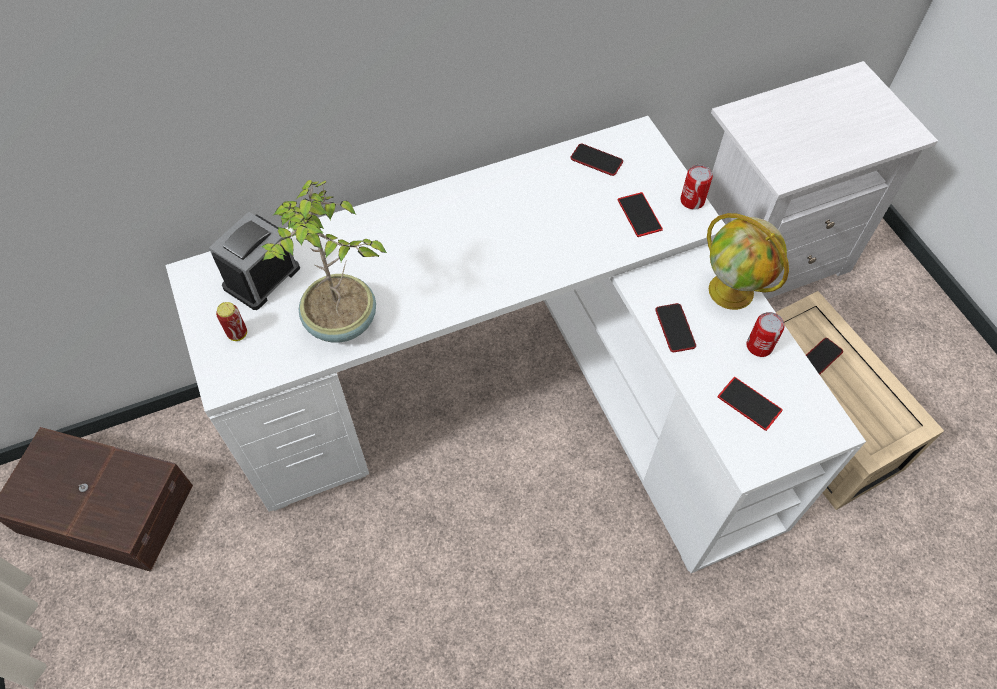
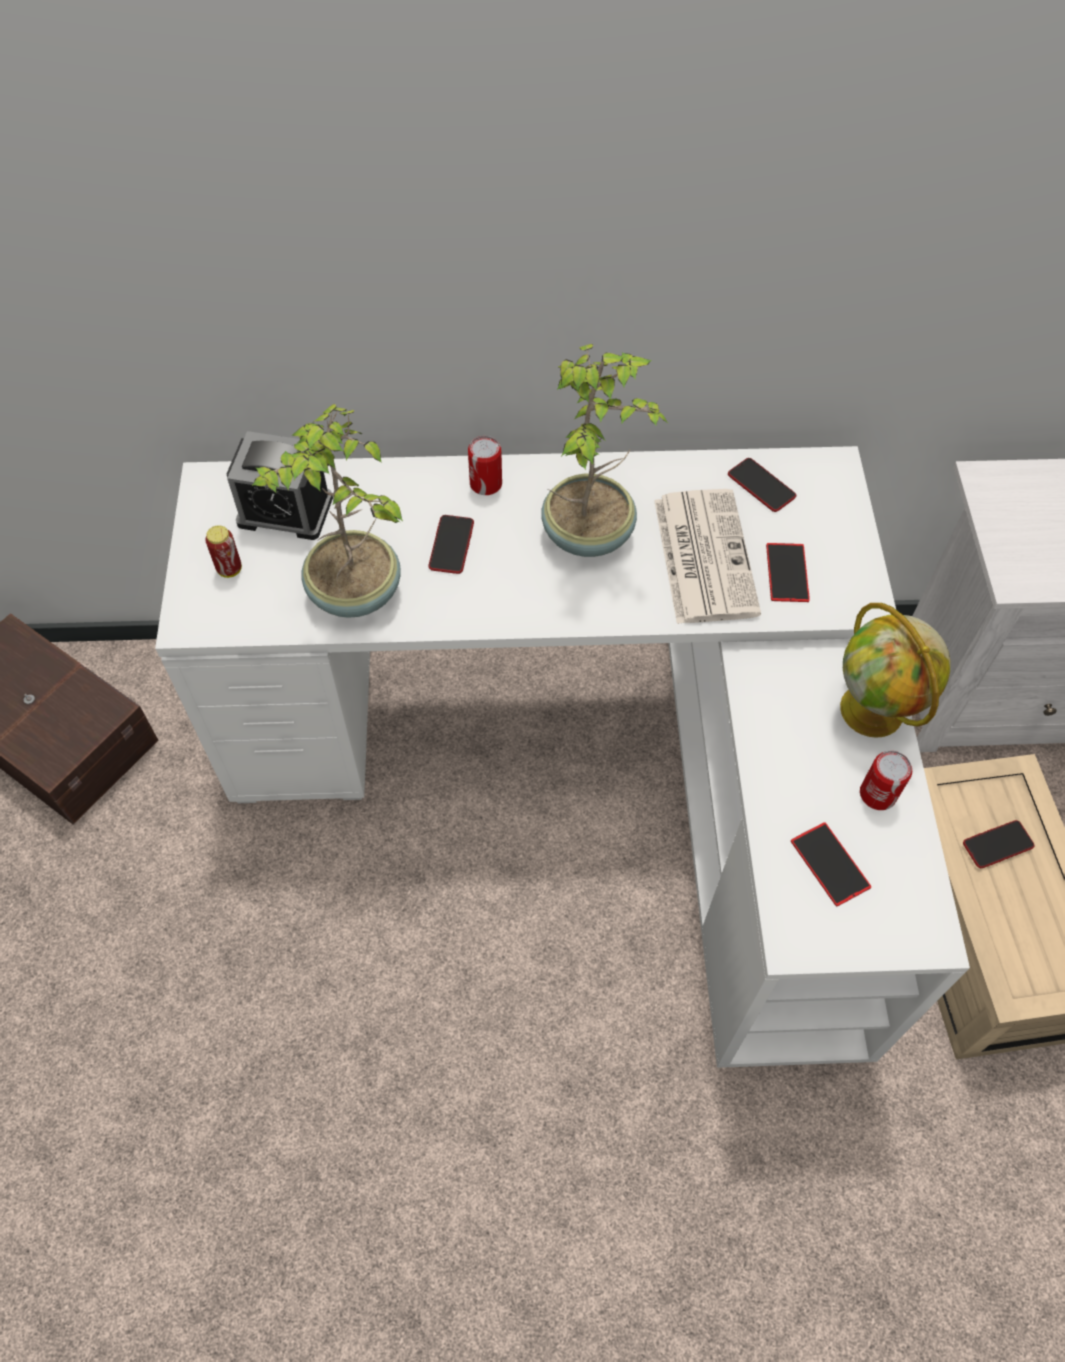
camera: 20 degrees right, 0 degrees up
alarm clock [209,212,300,310] -> alarm clock turned 135 degrees counterclockwise [227,431,333,540]
phone [656,303,696,352] -> phone moved to [428,515,474,574]
can [680,165,713,209] -> can moved to [468,436,502,495]
none -> potted plant [542,344,668,557]
none -> newspaper [654,489,761,624]

